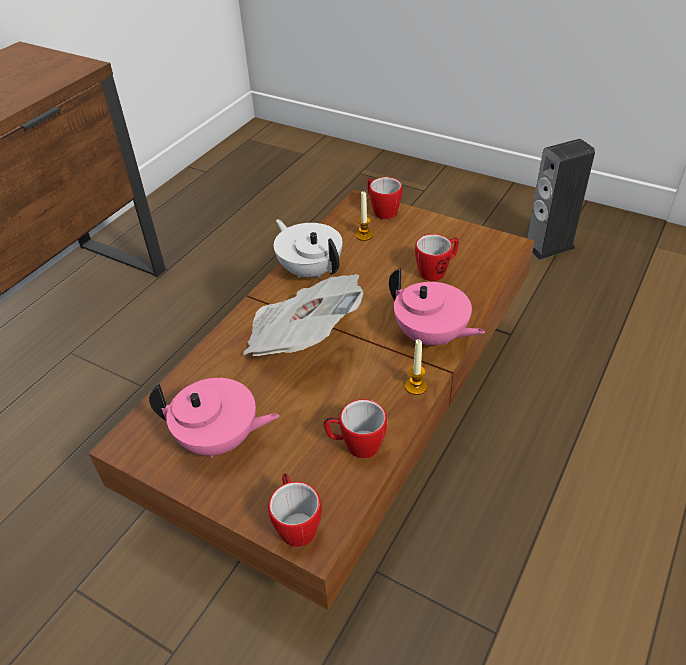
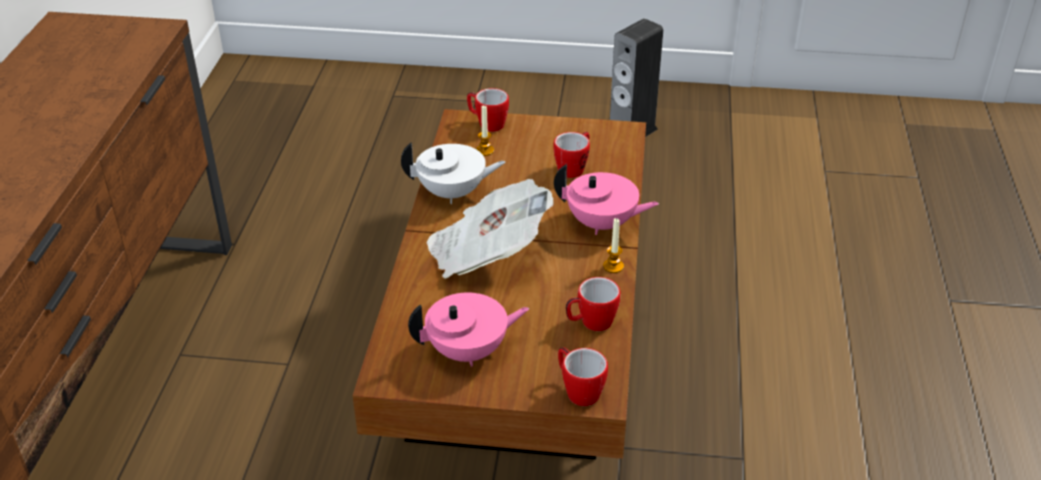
camera: 25 degrees left, 5 degrees down
white teapot [274,219,342,279] -> white teapot turned 150 degrees clockwise [401,142,506,204]

